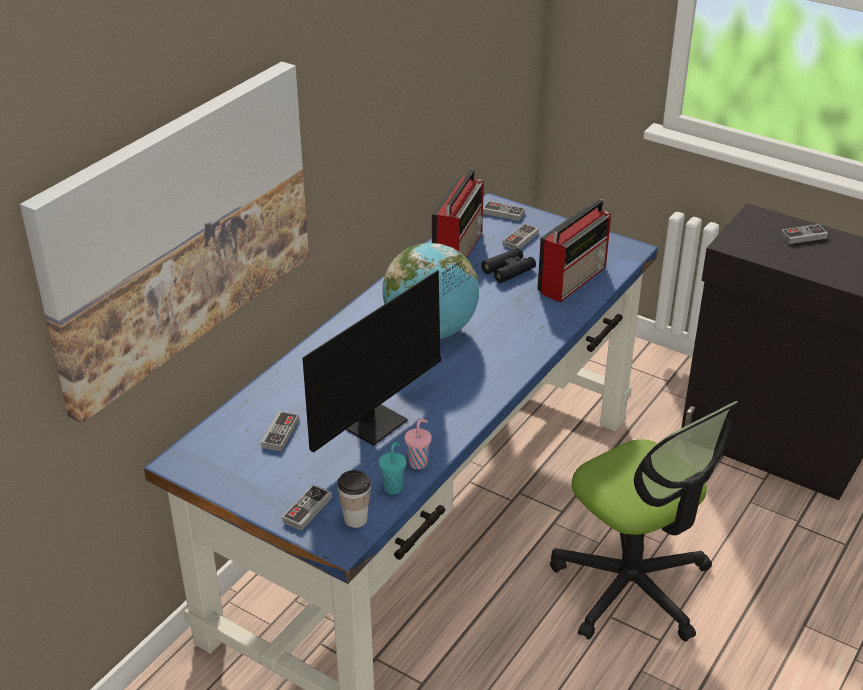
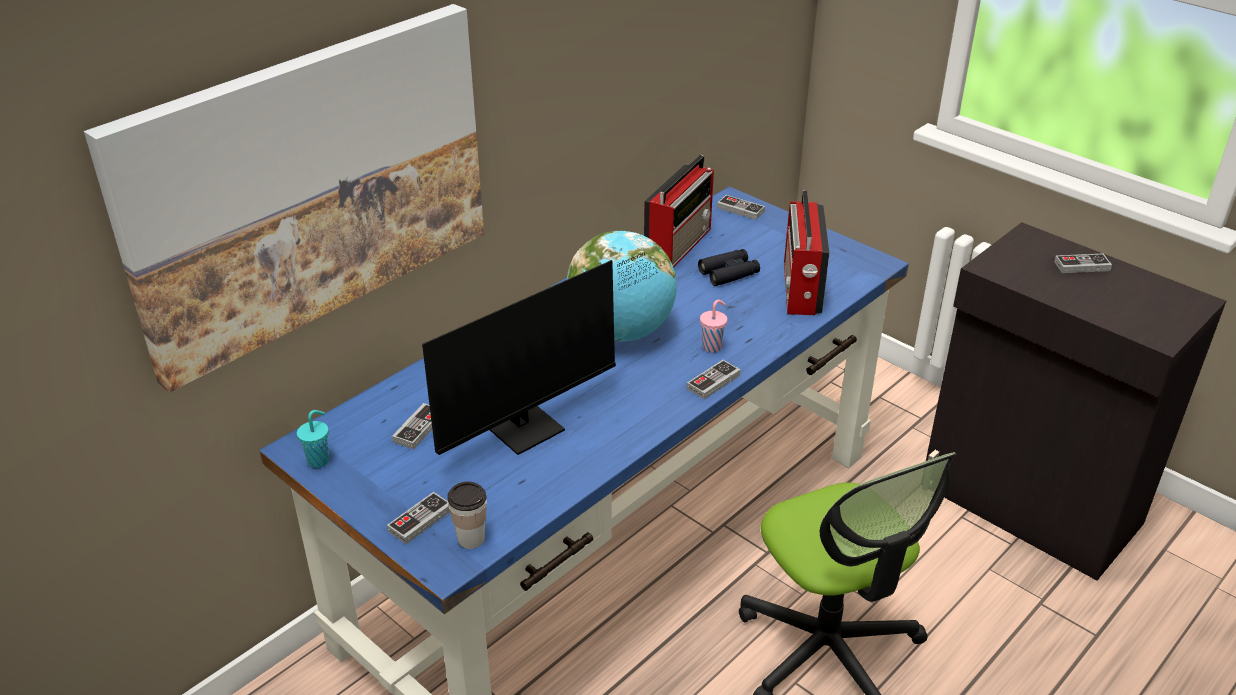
camera: 10 degrees right, 0 degrees up
turquoise cup [379,442,406,494] -> turquoise cup moved to [297,410,329,468]
pink cup [405,419,432,469] -> pink cup moved to [700,300,727,353]
game controller [503,223,539,250] -> game controller moved to [687,360,741,399]
radio [537,199,611,303] -> radio turned 135 degrees clockwise [784,190,830,315]

